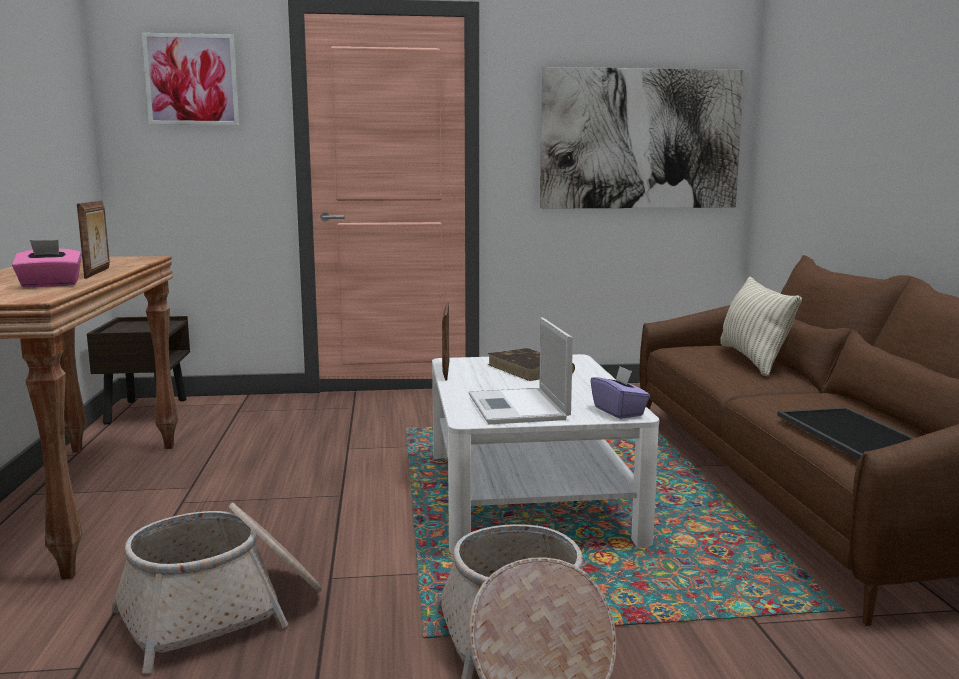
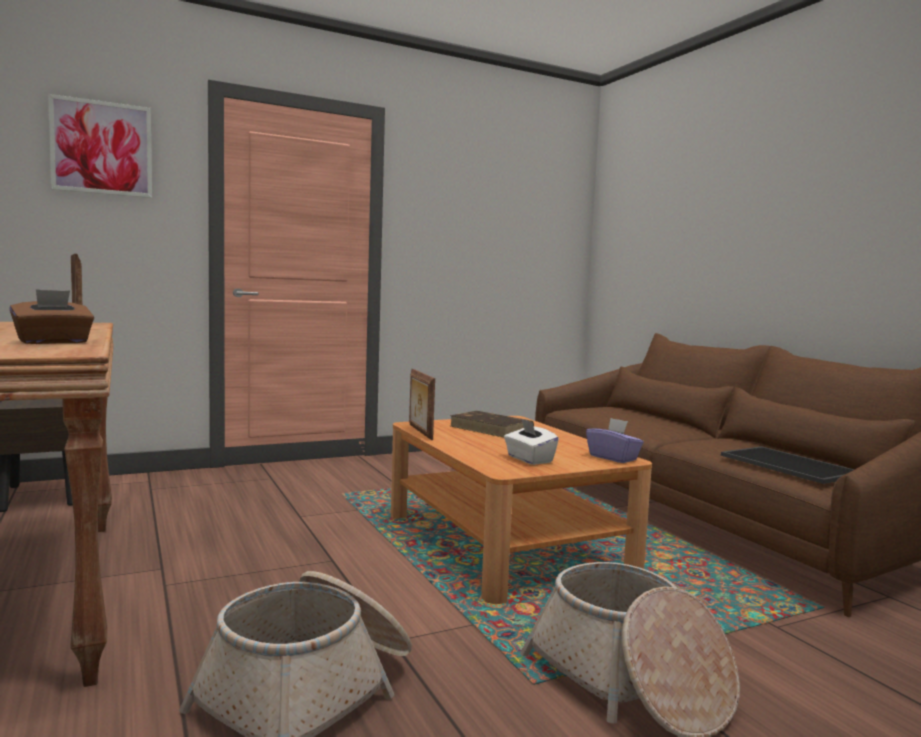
camera: 20 degrees left, 5 degrees down
pink tissue box [12,240,82,288] -> brown tissue box [10,289,94,344]
white coffee table [432,354,659,555] -> brown coffee table [391,416,652,604]
laptop [469,318,573,425] -> white tissue box [504,419,559,465]
picture [540,67,745,209] -> none
pillow [720,276,802,377] -> none

